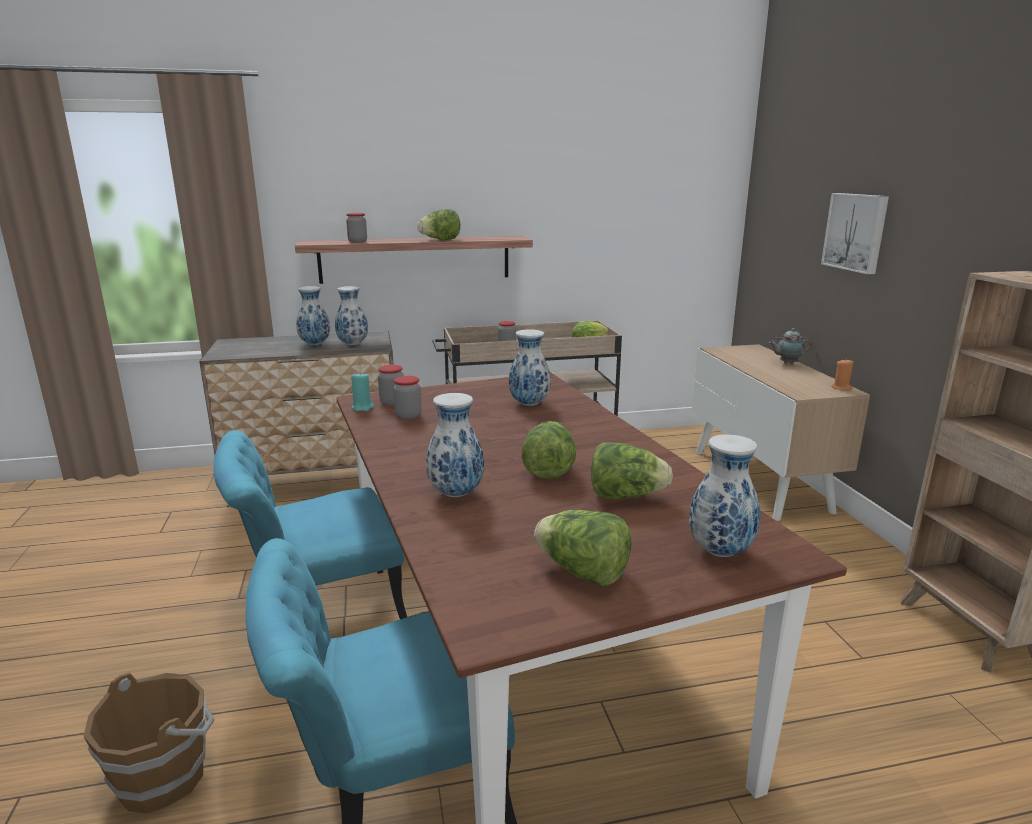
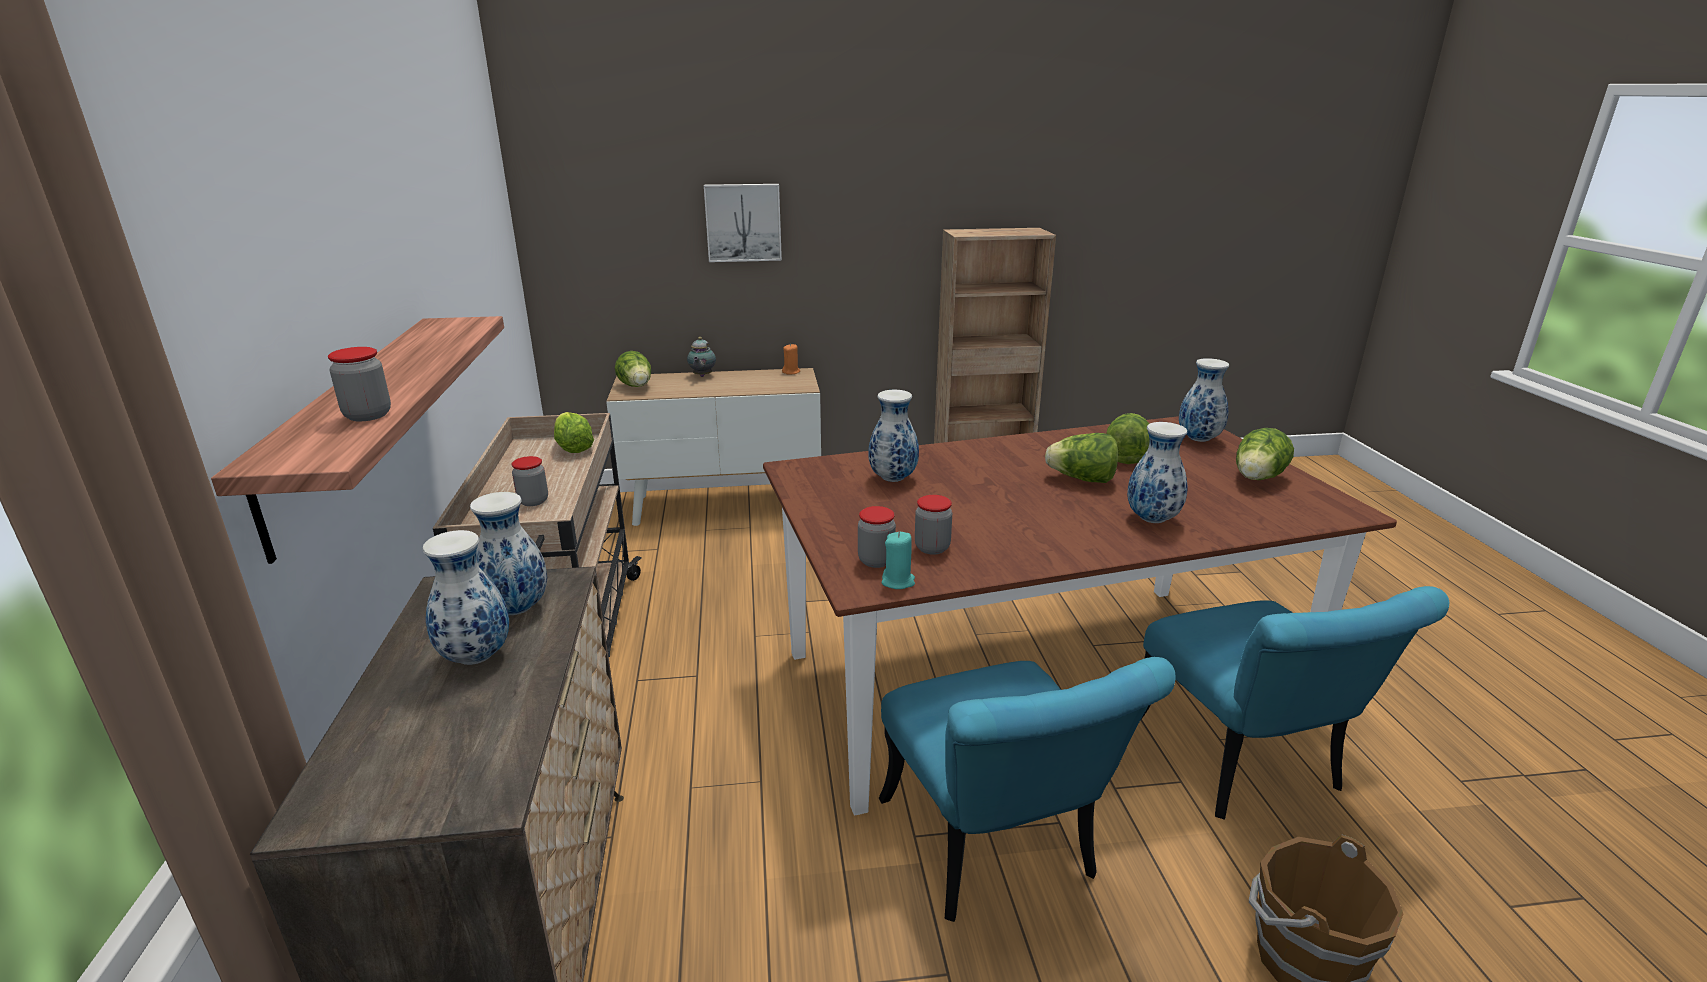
camera: 85 degrees left, 5 degrees up
lettuce [417,209,461,240] -> lettuce moved to [615,351,651,387]

